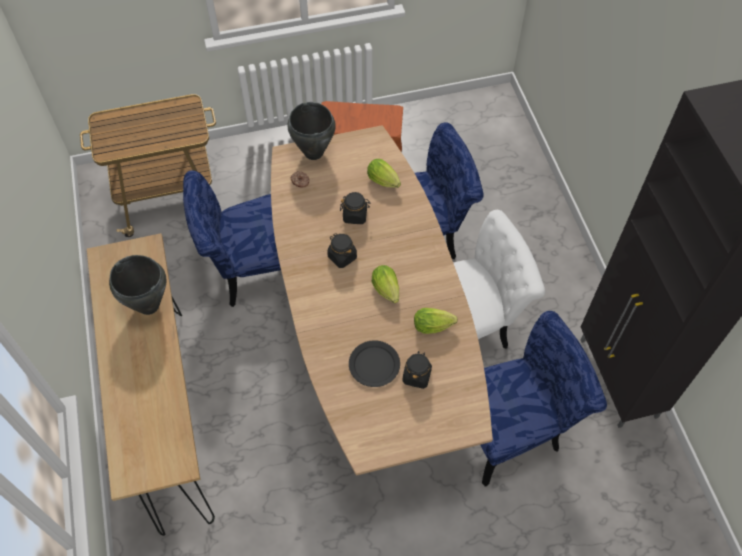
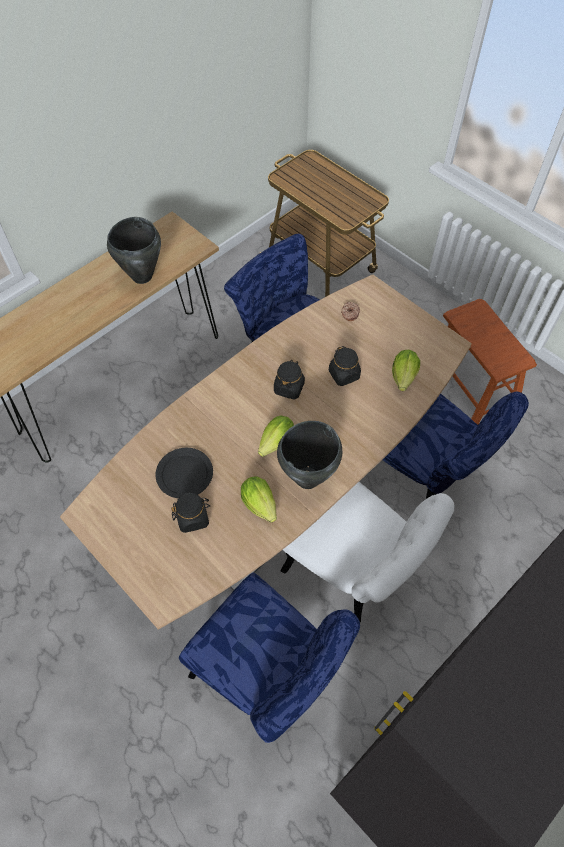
camera: 60 degrees right, 0 degrees up
black cooking pot [287,102,336,160] -> black cooking pot moved to [277,421,342,489]

